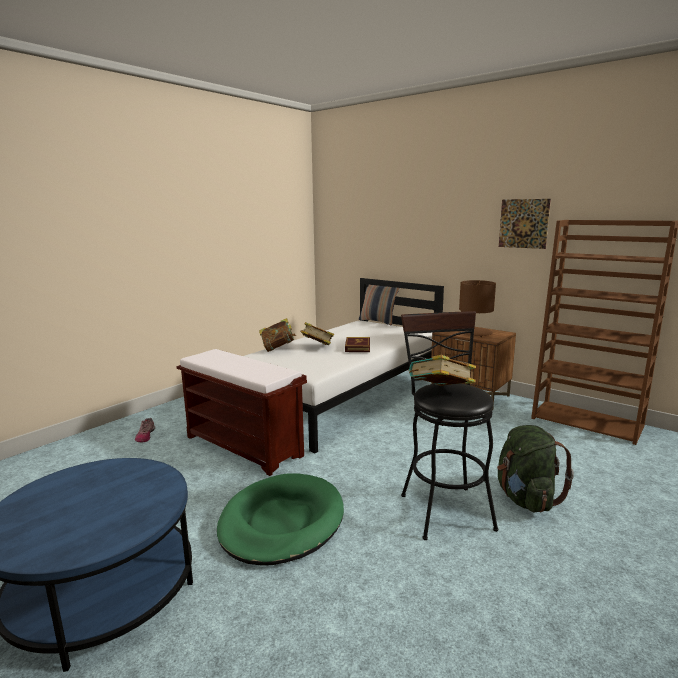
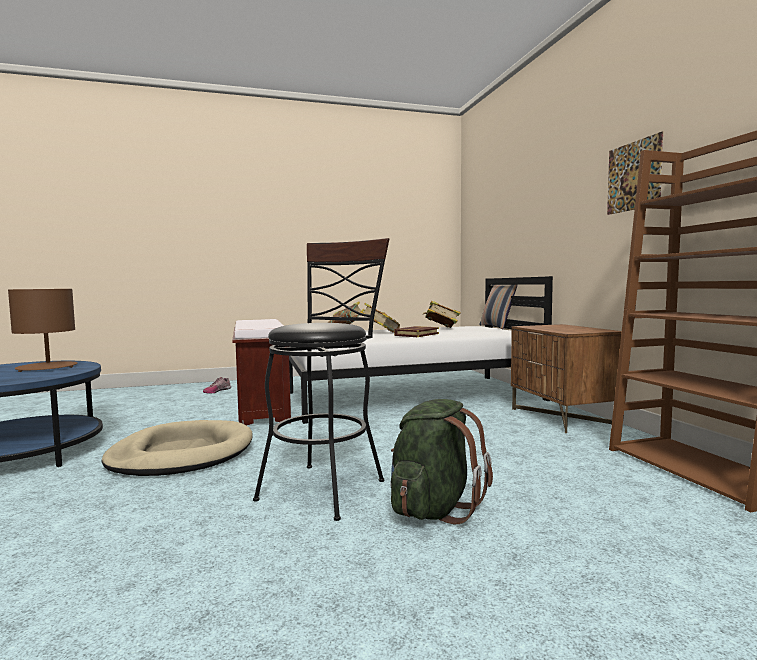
camera: 35 degrees right, 10 degrees down
green dog bed [217,473,344,566] -> beige dog bed [102,420,252,476]
book [409,355,476,386] -> book moved to [423,301,461,328]
brown table lamp [459,280,496,337] -> brown table lamp moved to [8,289,77,372]

